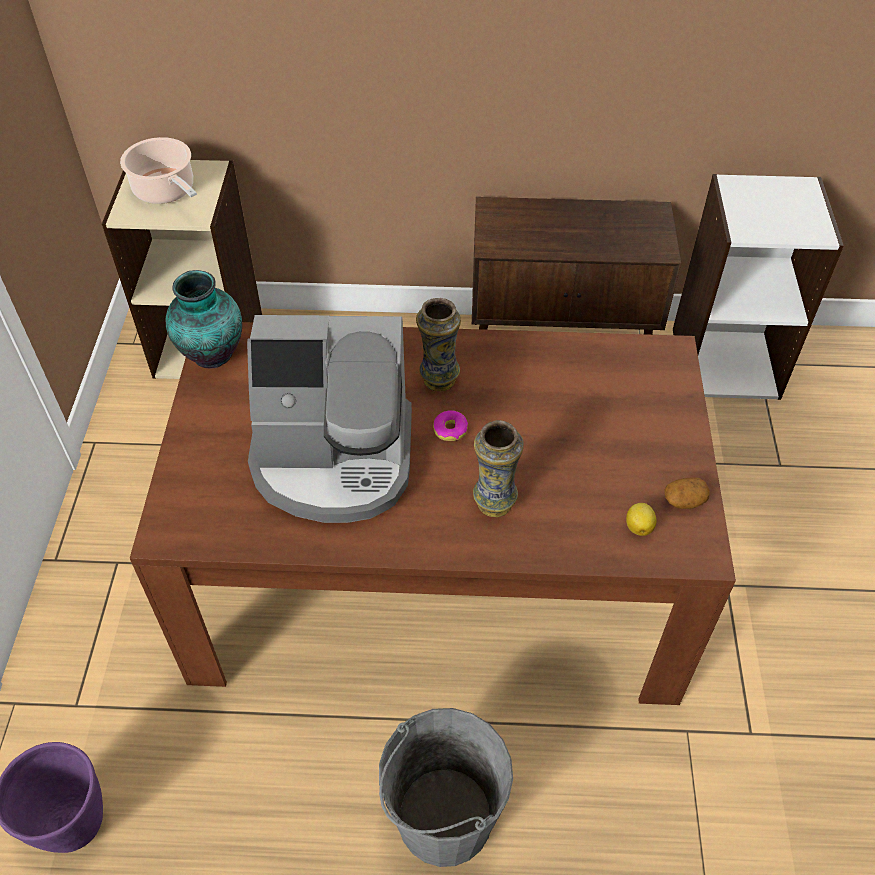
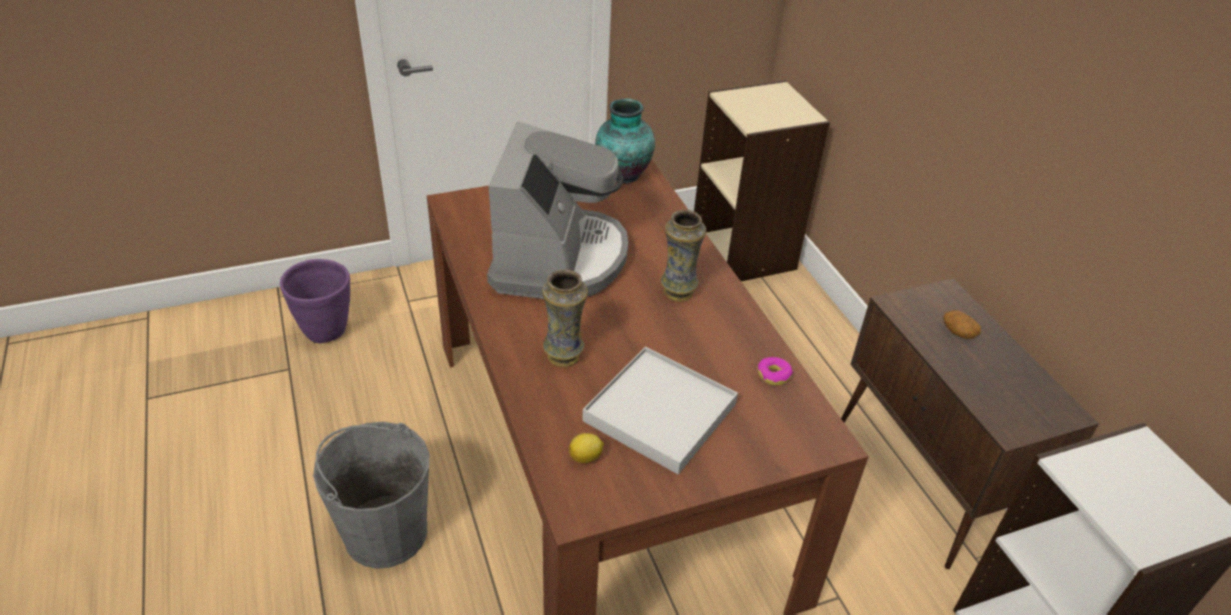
camera: 65 degrees right, 10 degrees down
cooking pot [120,137,197,204] -> none
coffee machine [247,315,412,523] -> coffee machine turned 150 degrees counterclockwise [487,121,628,299]
donut [433,410,468,441] -> donut moved to [757,357,793,385]
potato [664,477,710,509] -> potato moved to [943,310,981,339]
none -> white tray [582,347,738,474]

